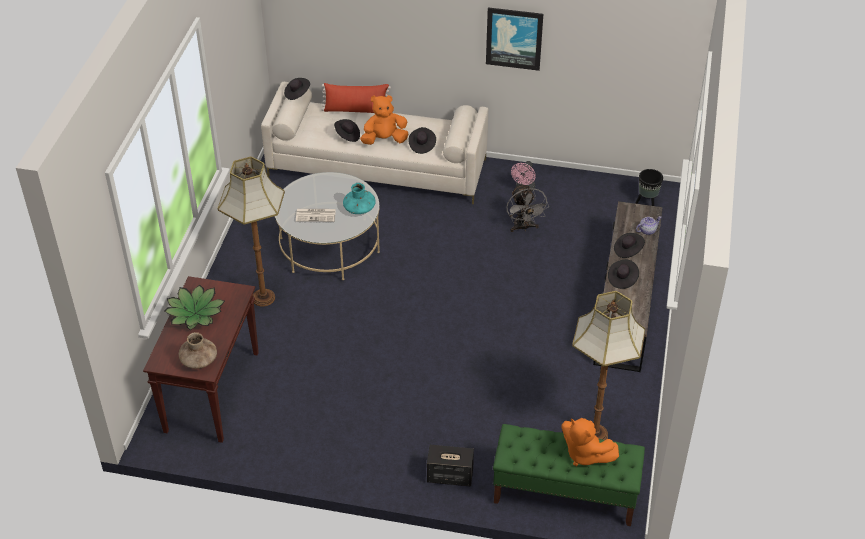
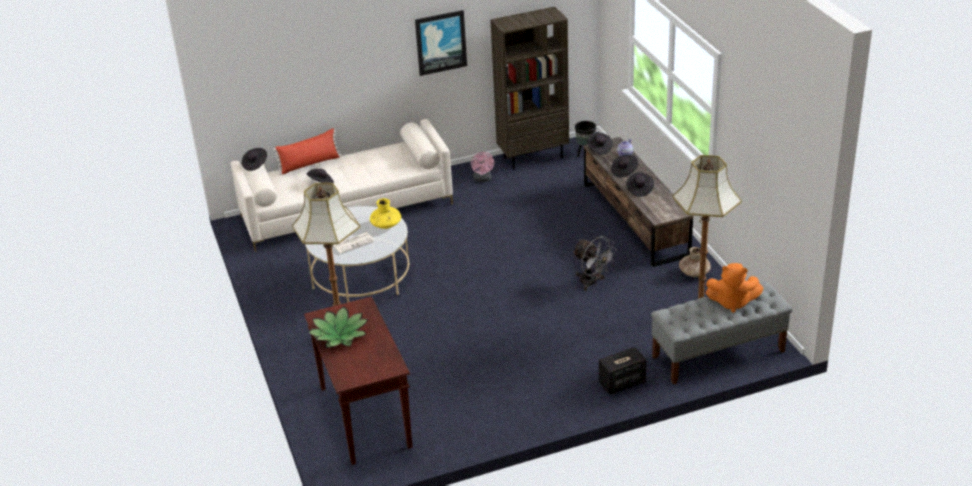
camera: 30 degrees left, 10 degrees down
brown vase [179,332,217,369] -> brown vase moved to [679,247,711,277]
turquoise vase [343,183,376,214] -> yellow vase [370,198,401,229]
orange plush toy [360,95,409,145] -> none
black hat [408,127,436,154] -> black hat moved to [587,133,613,155]
green bench [493,424,645,526] -> grey bench [651,281,792,385]
grey fan [506,183,549,232] -> grey fan moved to [573,236,617,291]
none -> brown bookcase [490,7,569,170]

